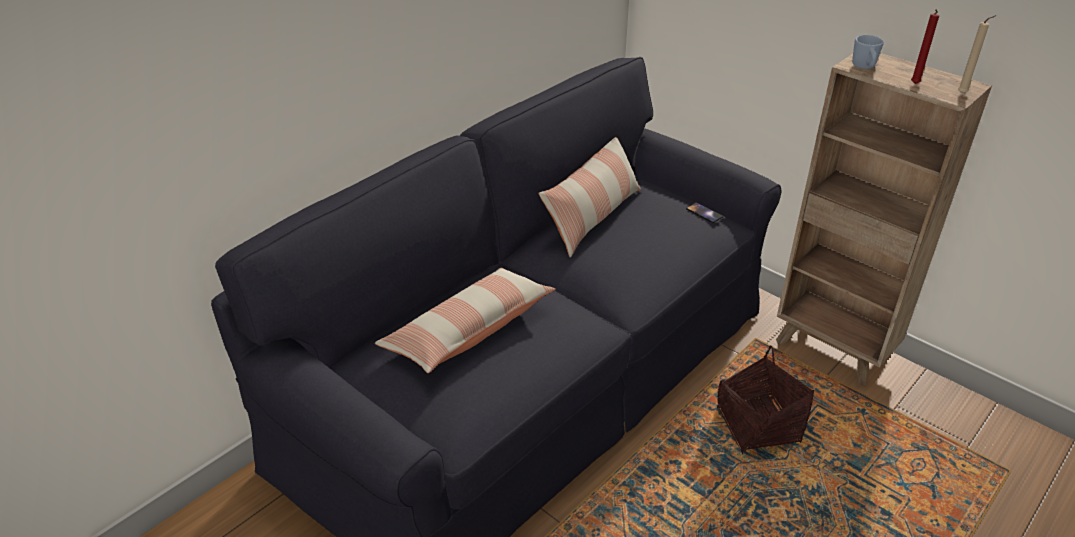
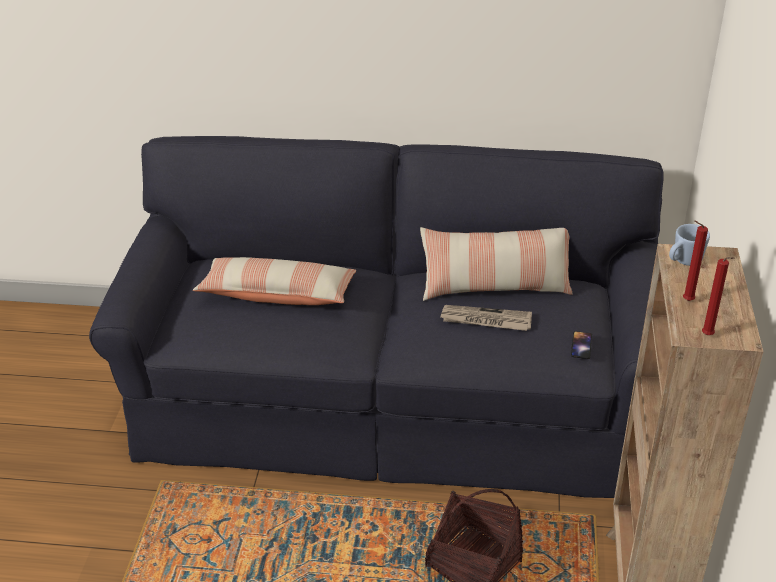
camera: 55 degrees right, 0 degrees up
beige candle [958,15,996,94] -> red candle [702,257,735,335]
none -> newspaper [440,305,532,331]

